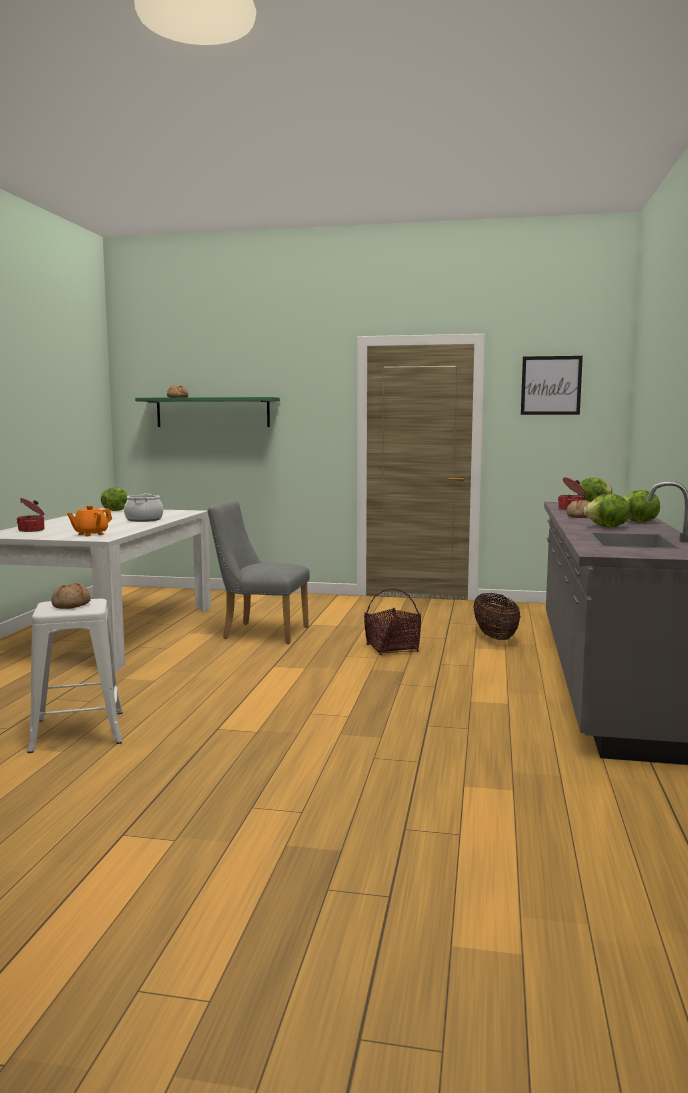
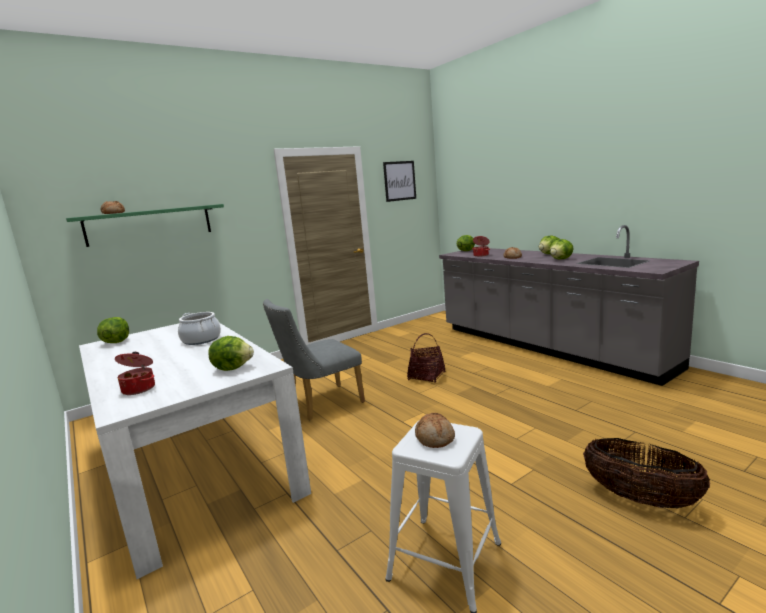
camera: 45 degrees left, 5 degrees up
orange teapot [67,505,112,536] -> lettuce [208,336,254,371]
basket [473,593,520,640] -> basket moved to [583,438,710,508]

